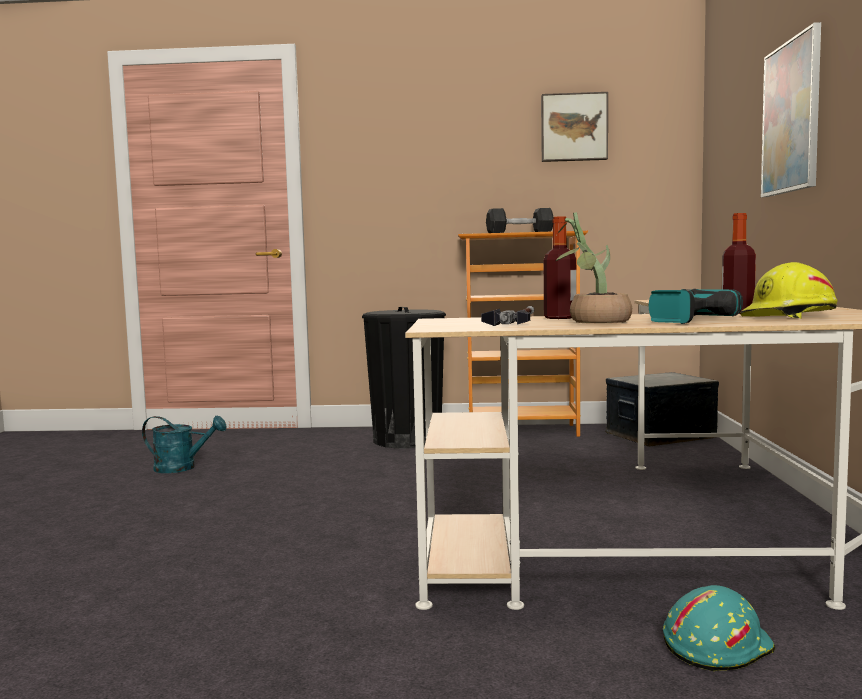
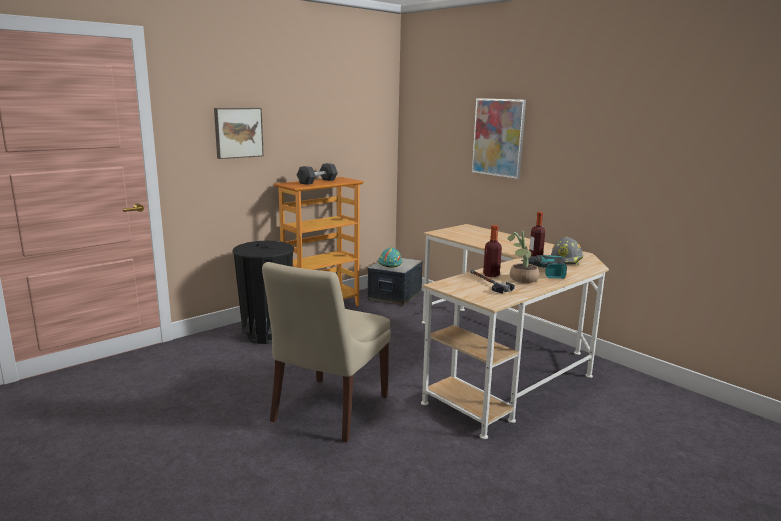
camera: 45 degrees left, 10 degrees up
turquoise watering can [142,416,227,473] -> none
picture [541,92,608,162] -> picture moved to [214,108,264,159]
turquoise hard hat [663,585,775,671] -> turquoise hard hat moved to [378,248,403,268]
yellow hard hat [740,262,837,318] -> grey hard hat [551,237,583,265]
none -> beige chair [262,262,391,443]

